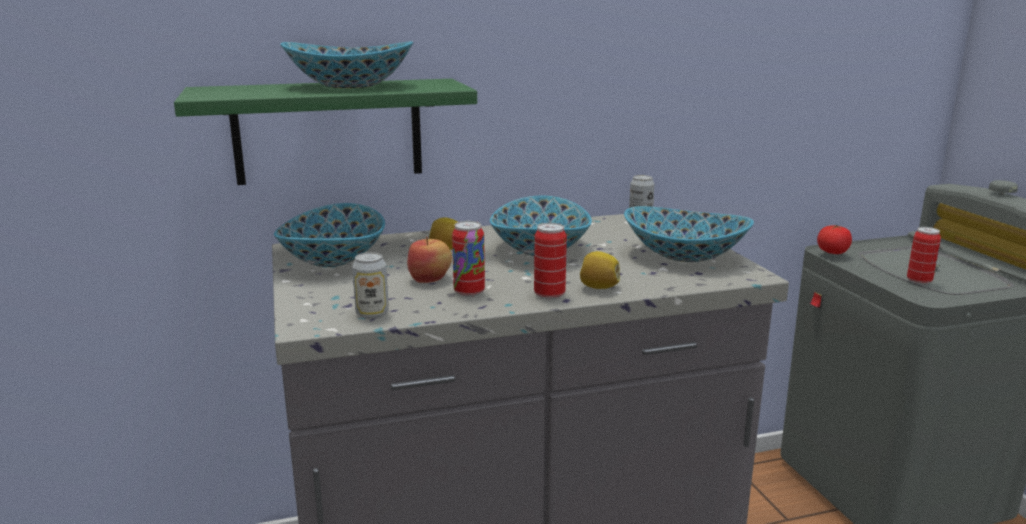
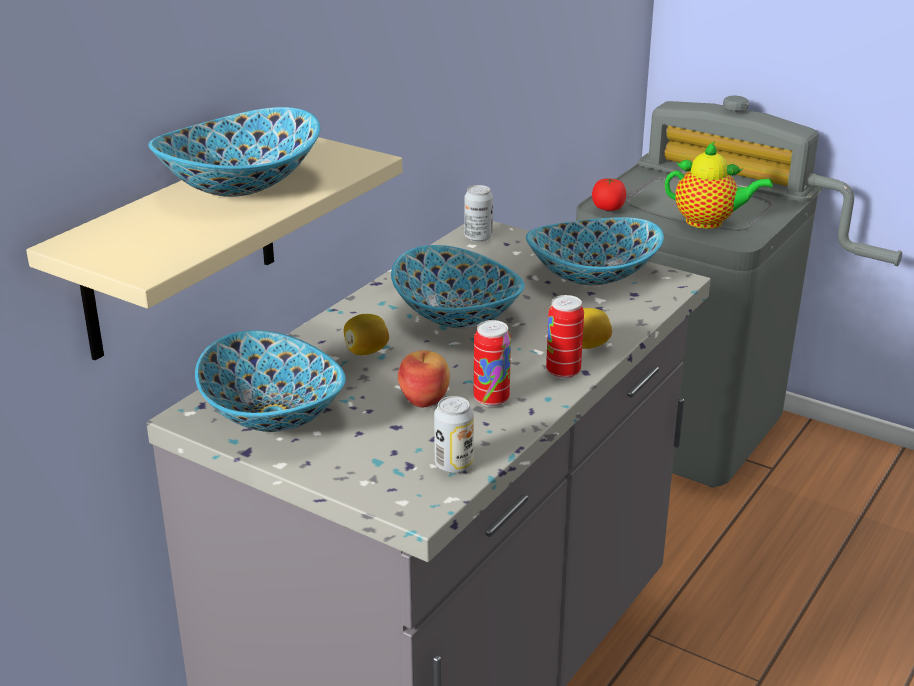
camera: 40 degrees left, 10 degrees up
green shelf [174,79,477,185] -> beige shelf [26,137,402,360]
can [907,227,941,285] -> teapot [665,141,773,229]

